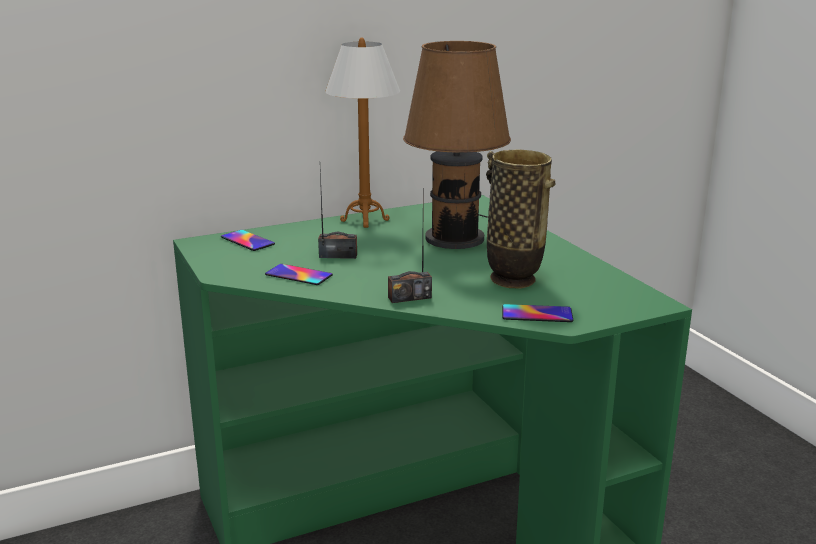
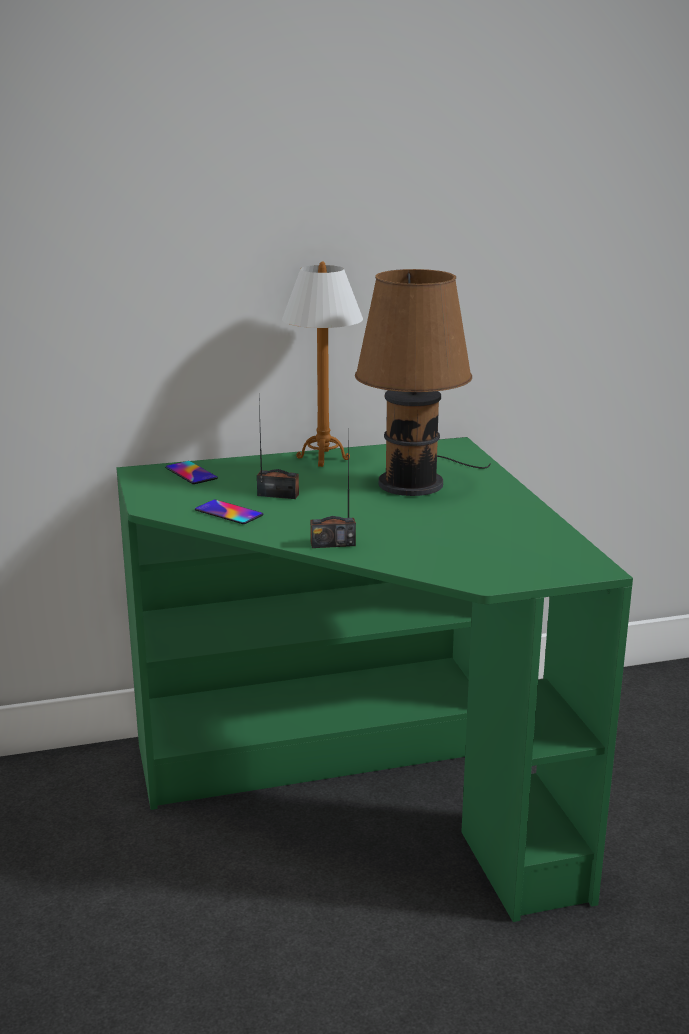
camera: 10 degrees right, 0 degrees up
vase [486,150,556,288] -> none
phone [502,304,573,322] -> none

